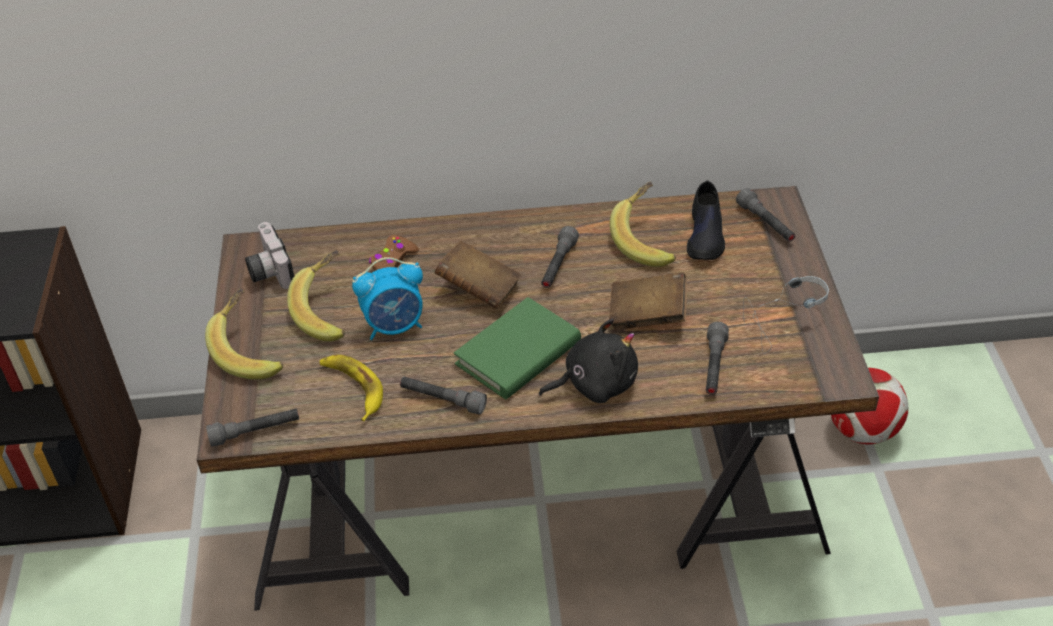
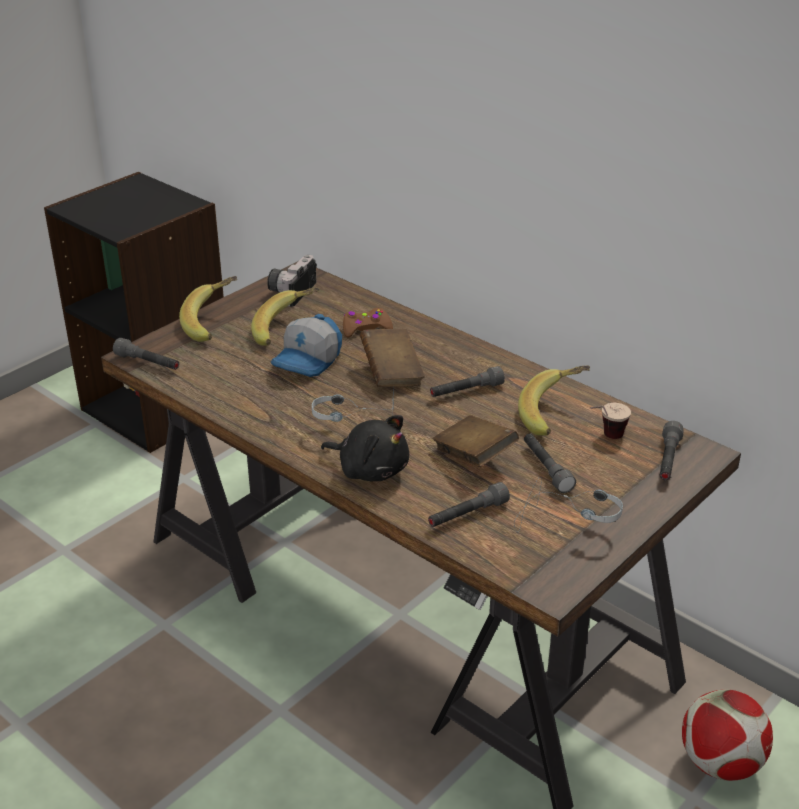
camera: 45 degrees right, 10 degrees down
banana [320,355,383,422] -> none
alarm clock [352,257,423,340] -> cap [271,314,342,377]
grey flashlight [400,377,487,415] -> grey flashlight moved to [524,433,576,493]
green book [454,297,581,399] -> headphones [312,386,394,422]
black shoe [687,180,725,260] -> cup [590,403,631,439]

